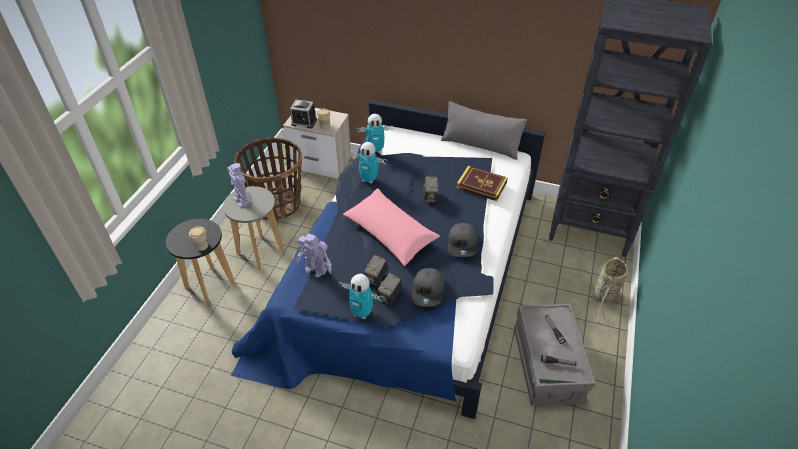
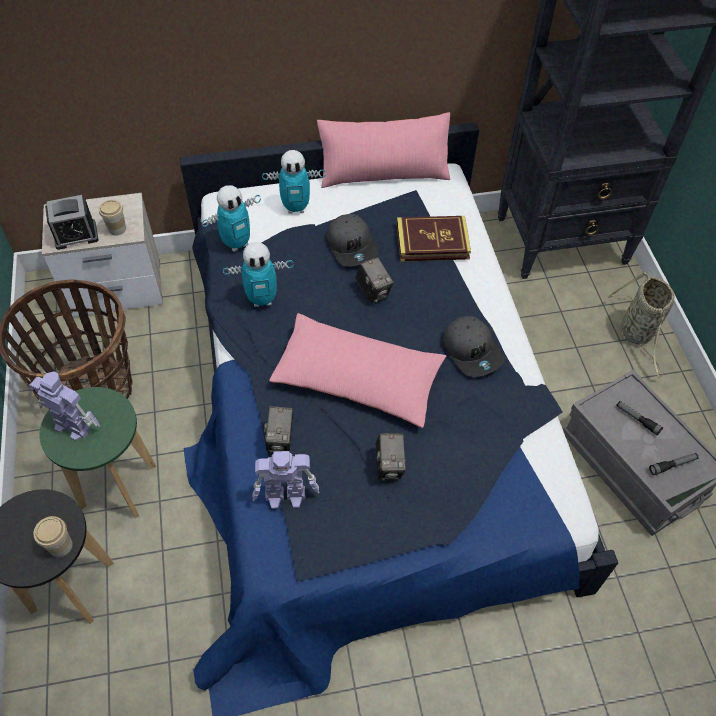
camera: 30 degrees left, 10 degrees up
grey stool [223,186,284,269] -> green stool [39,387,156,518]
toy robot [339,274,383,319] -> toy robot moved to [262,150,326,214]
camera [377,273,402,305] -> camera moved to [264,406,293,453]
grey cap [411,268,444,306] -> grey cap moved to [327,214,378,267]
grey pillow [441,101,527,160] -> pink pillow [317,112,450,188]

